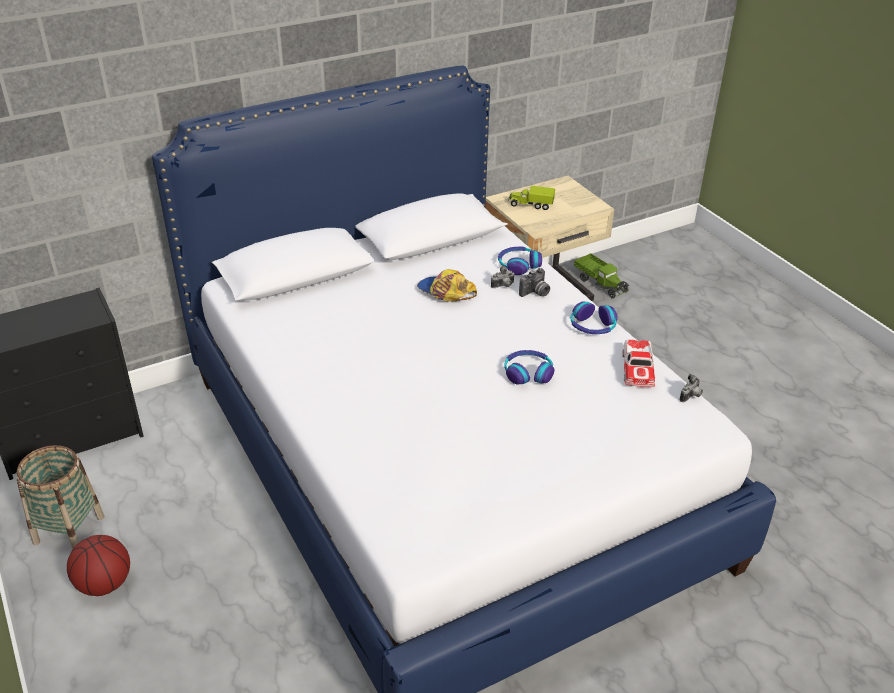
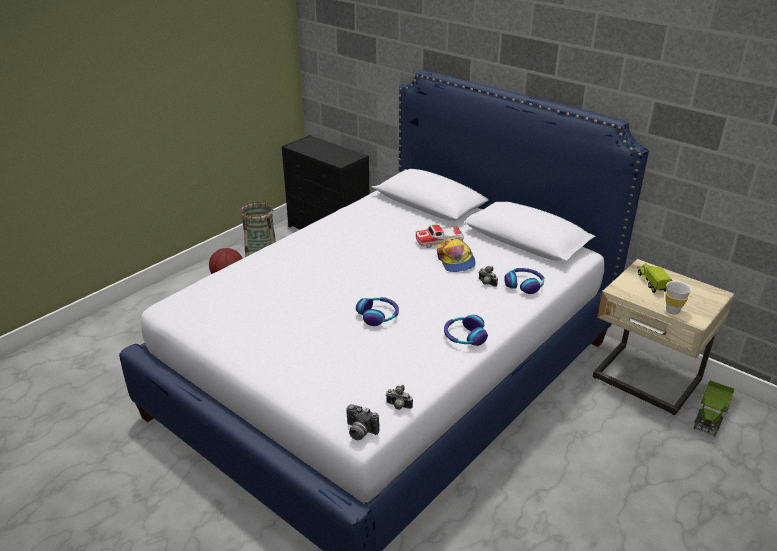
camera: 70 degrees right, 5 degrees down
cap [417,269,477,302] -> cap turned 150 degrees clockwise [437,237,476,272]
camera [519,268,550,297] -> camera moved to [346,404,379,440]
toy car [622,340,655,387] -> toy car moved to [416,225,464,248]
none -> white cup [666,281,691,315]

